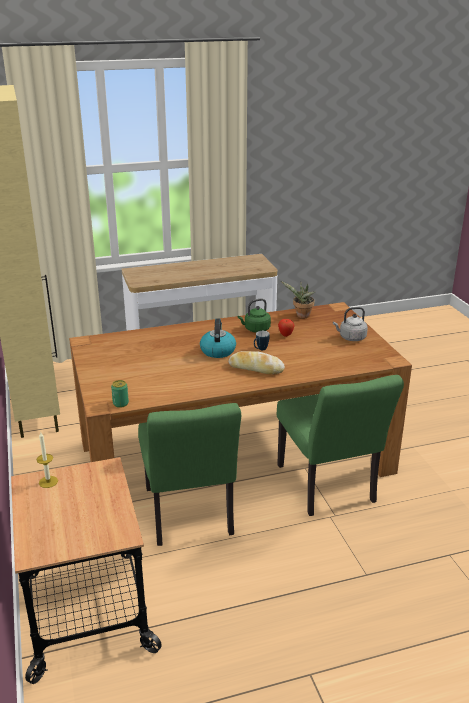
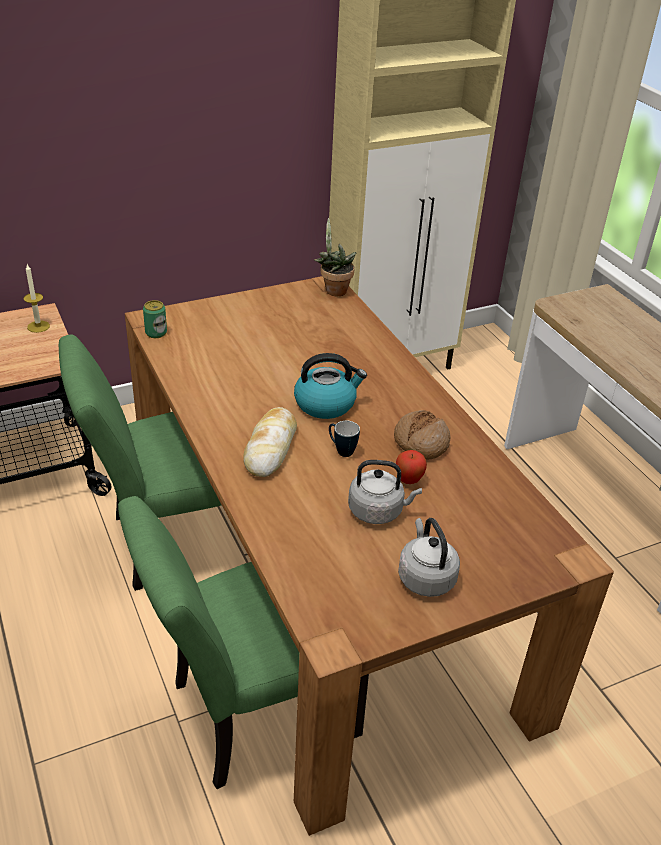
camera: 80 degrees right, 10 degrees up
green kettle [238,299,271,333] -> bread [394,410,451,459]
potted plant [281,281,315,318] -> potted plant moved to [314,218,356,296]
none -> grey kettle [348,460,422,524]

